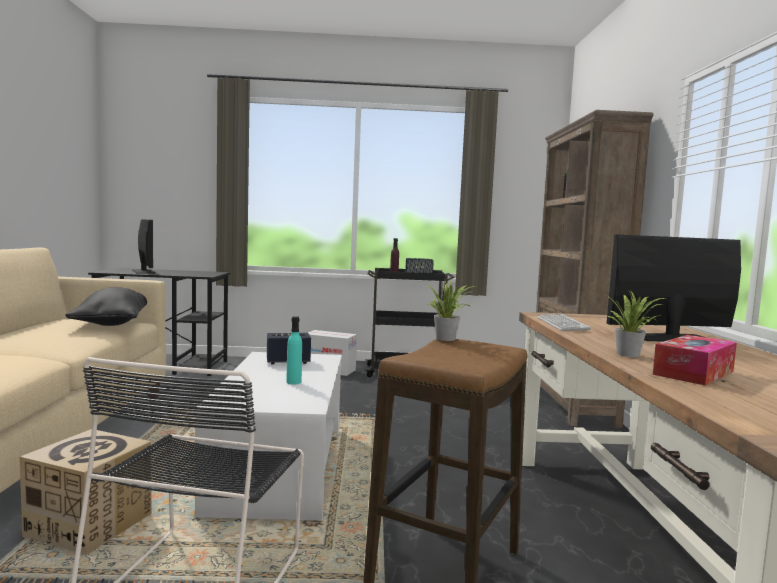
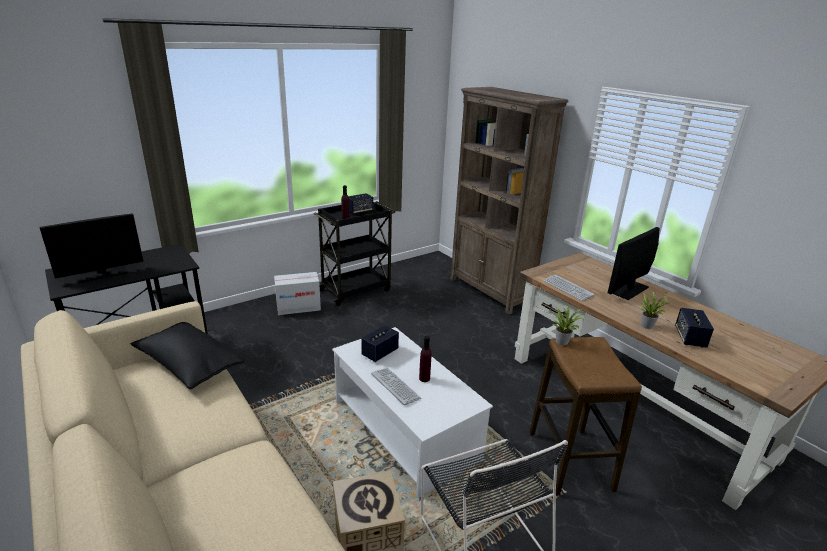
camera: 35 degrees left, 20 degrees up
monitor [132,220,156,274] -> monitor turned 120 degrees clockwise [40,213,144,283]
turquoise bottle [287,316,302,385] -> purple bottle [419,336,432,382]
tissue box [653,335,737,385] -> speaker [675,308,714,348]
none -> keyboard [371,368,422,405]

